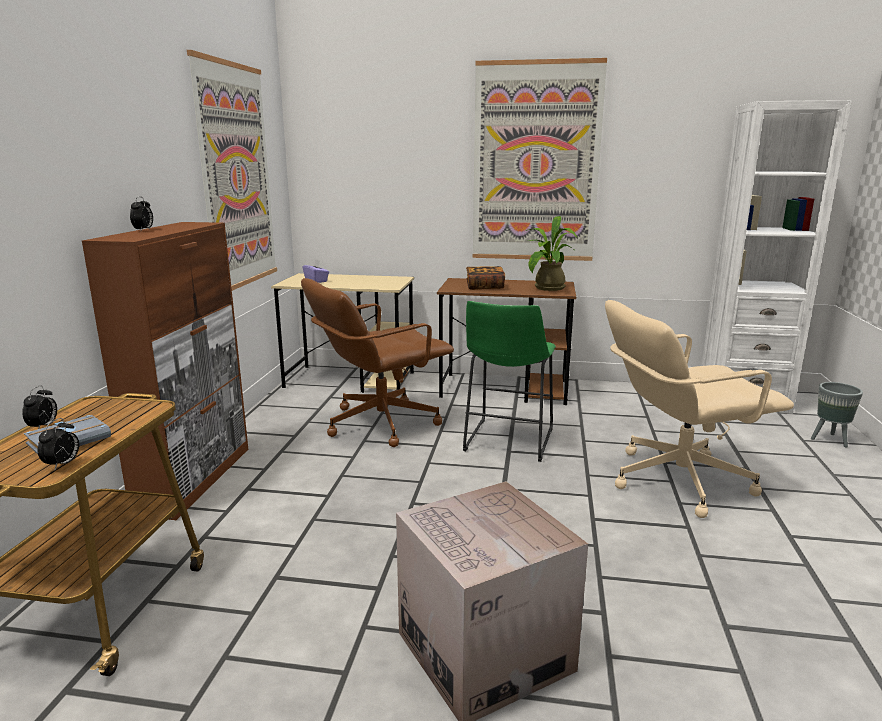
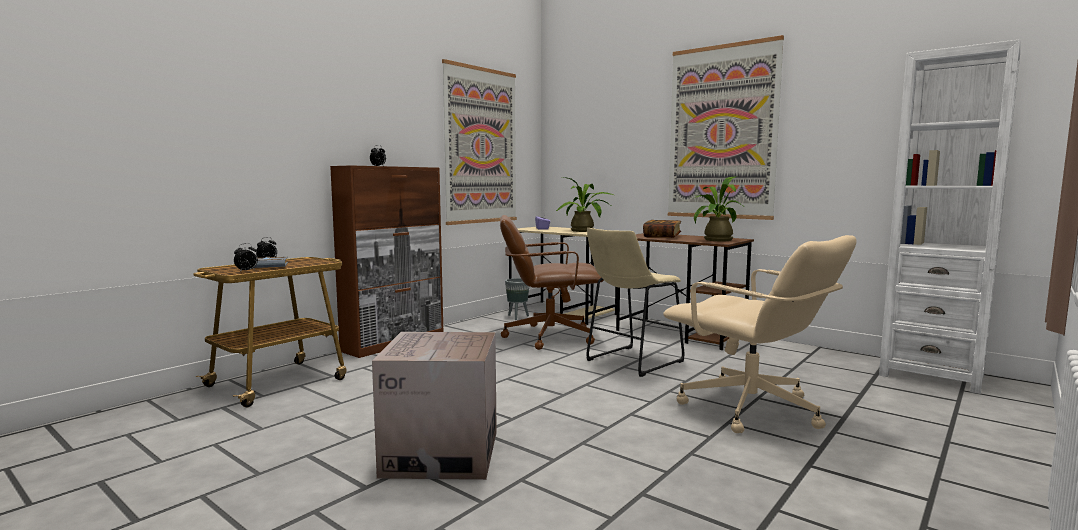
camera: 30 degrees right, 10 degrees down
green stool [463,301,556,462] -> beige stool [586,228,684,377]
beige office chair [605,300,794,518] -> beige office chair turned 150 degrees counterclockwise [663,235,856,433]
grey planter [811,382,863,448] -> grey planter moved to [505,278,529,320]
none -> potted plant [556,177,614,232]

